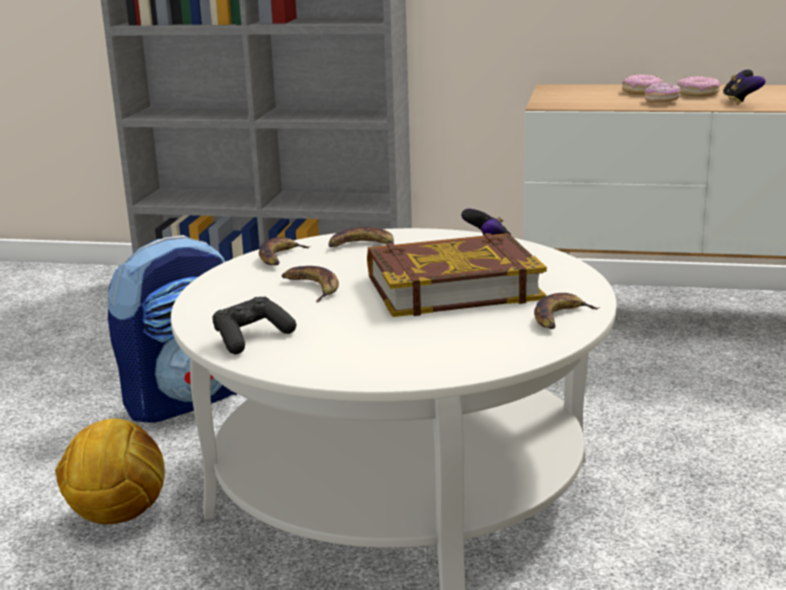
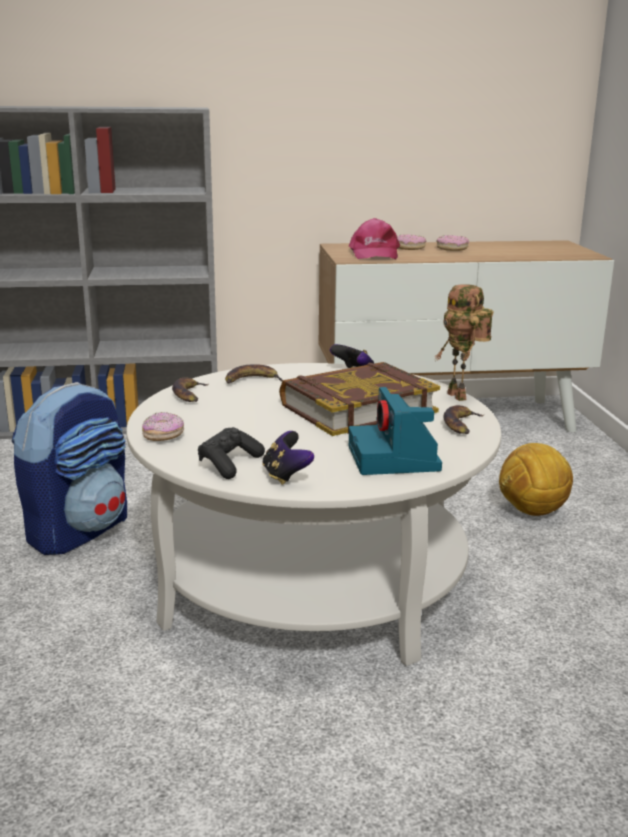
camera: 20 degrees left, 0 degrees up
football [55,419,165,524] -> football moved to [499,443,573,516]
banana [282,266,339,302] -> none
donut [644,82,681,103] -> donut moved to [142,412,184,441]
game controller [723,70,765,104] -> game controller moved to [262,431,314,485]
none -> pink cap [349,218,400,259]
none -> camera [349,387,442,475]
none -> toy robot [435,284,494,401]

